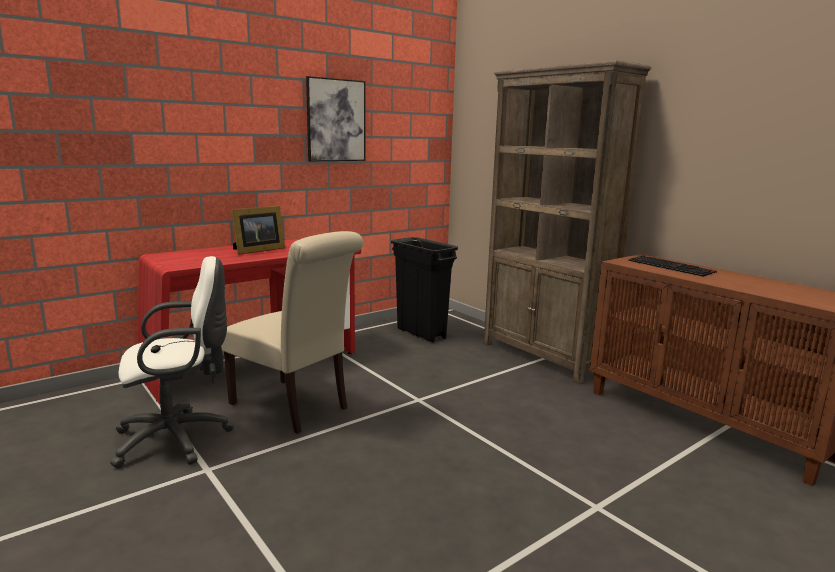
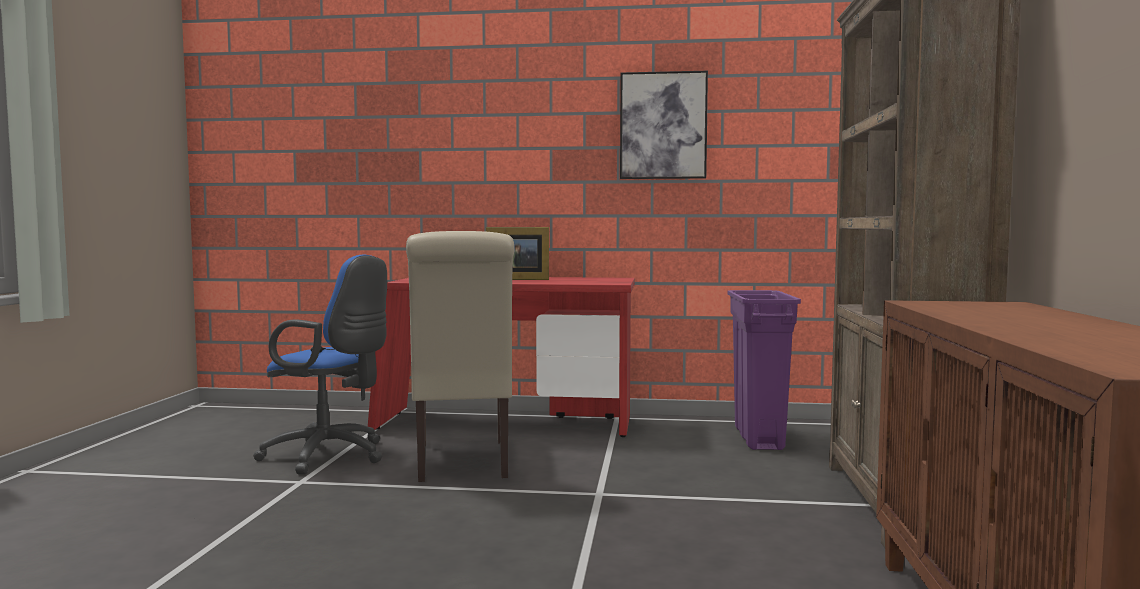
camera: 45 degrees right, 10 degrees down
white office chair [110,256,234,468] -> blue office chair [253,255,387,475]
black trash can [391,237,458,342] -> purple trash can [727,290,801,450]
keyboard [628,256,717,277] -> none

